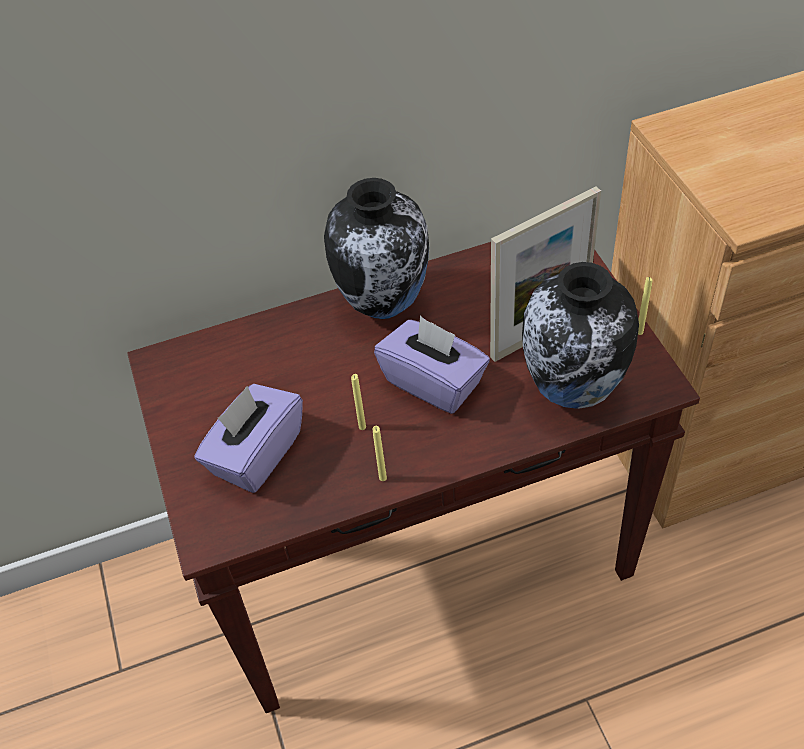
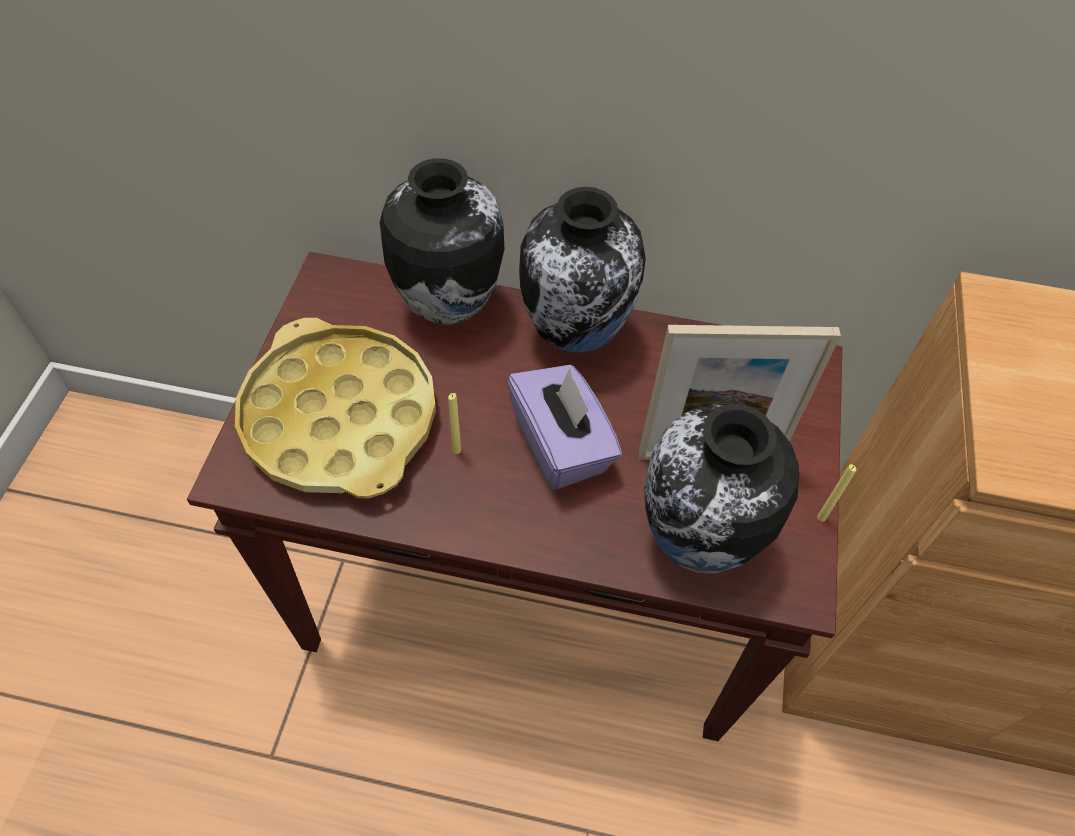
camera: 25 degrees right, 5 degrees up
purple tissue box [194,384,303,493] -> yellow tray [235,318,436,499]
yellow candle [373,426,387,481] -> none
none -> vase [380,158,504,325]

